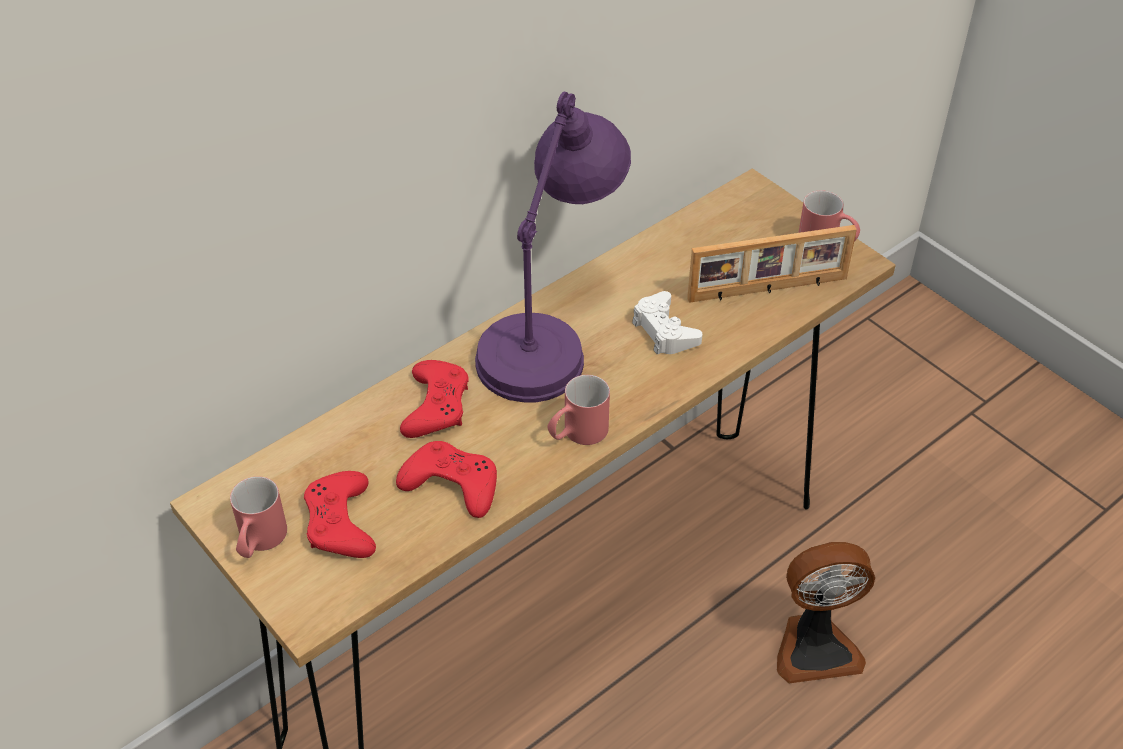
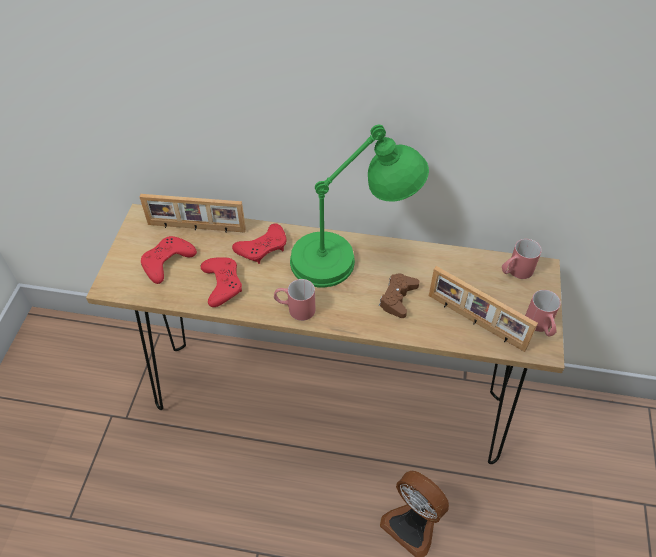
camera: 50 degrees right, 5 degrees up
red mug [230,476,287,558] -> red mug moved to [502,239,542,279]
purple table lamp [475,92,631,403] -> green table lamp [290,125,429,287]
white game controller [632,291,702,354] -> brown game controller [379,274,419,318]
none -> picture frame [139,194,246,233]

